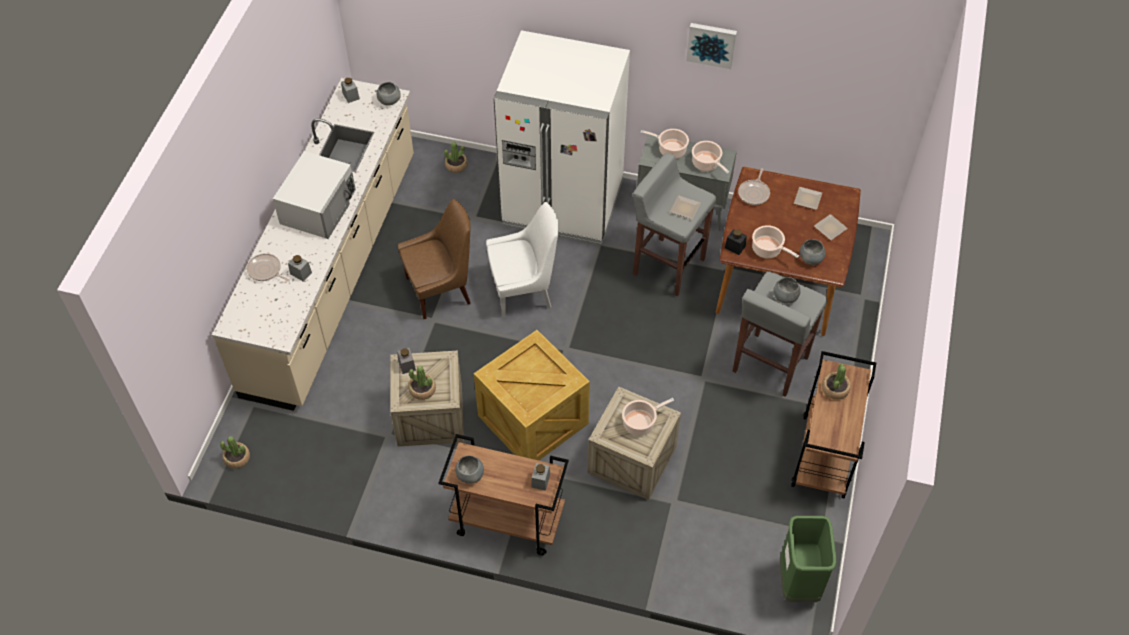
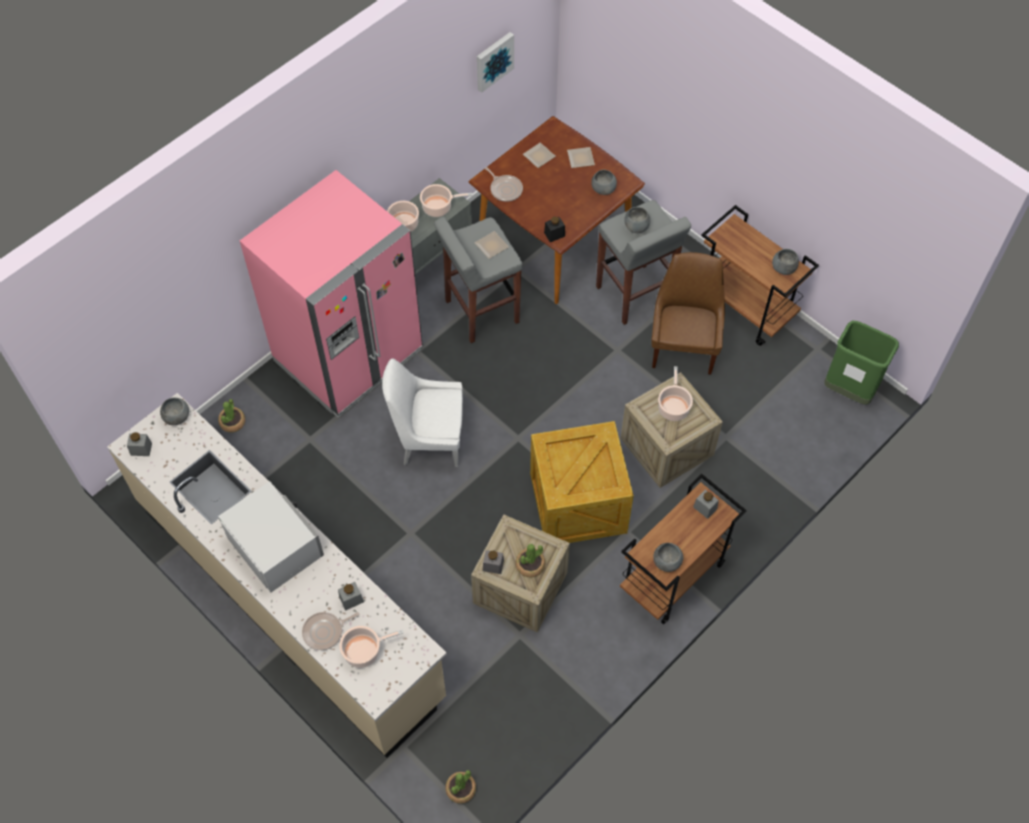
camera: 60 degrees left, 5 degrees up
brown chair [398,199,471,319] -> brown chair moved to [651,252,725,375]
white chair [486,202,559,318] -> white chair turned 105 degrees counterclockwise [382,358,463,467]
white fridge [494,30,630,244] -> pink fridge [240,170,423,418]
picture [686,23,737,69] -> picture moved to [477,32,514,93]
cooking pot [752,225,799,259] -> cooking pot moved to [339,626,403,668]
potted plant [822,363,851,400] -> none
none -> grey bowl [772,249,799,275]

